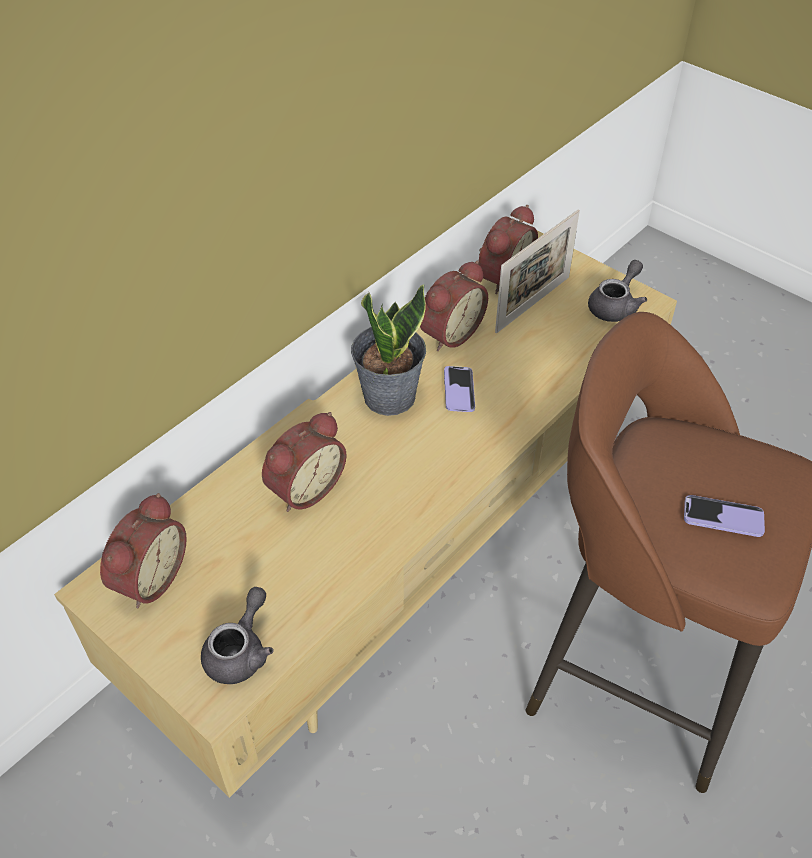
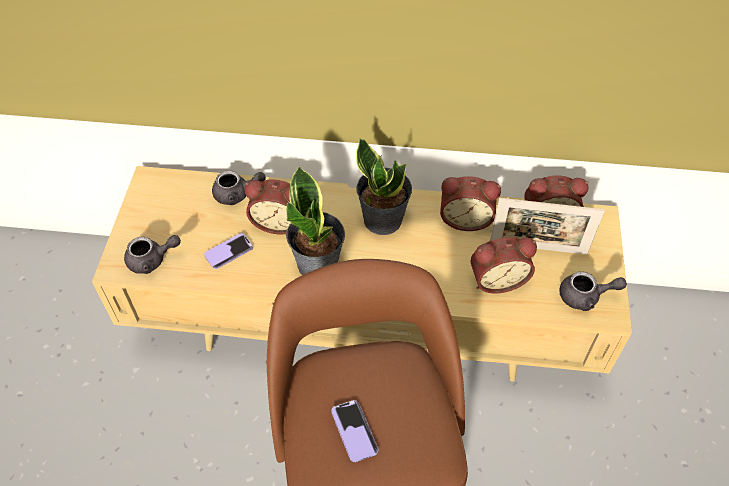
camera: 55 degrees right, 5 degrees up
alarm clock [100,493,187,608] -> alarm clock moved to [471,237,537,294]
phone [444,366,475,412] -> phone moved to [204,233,253,269]
none -> grey teapot [212,170,266,205]
none -> potted plant [286,166,345,275]

